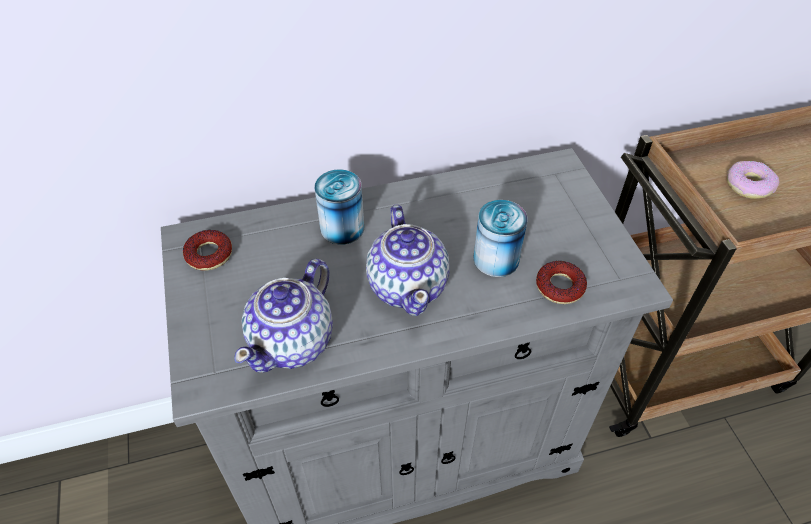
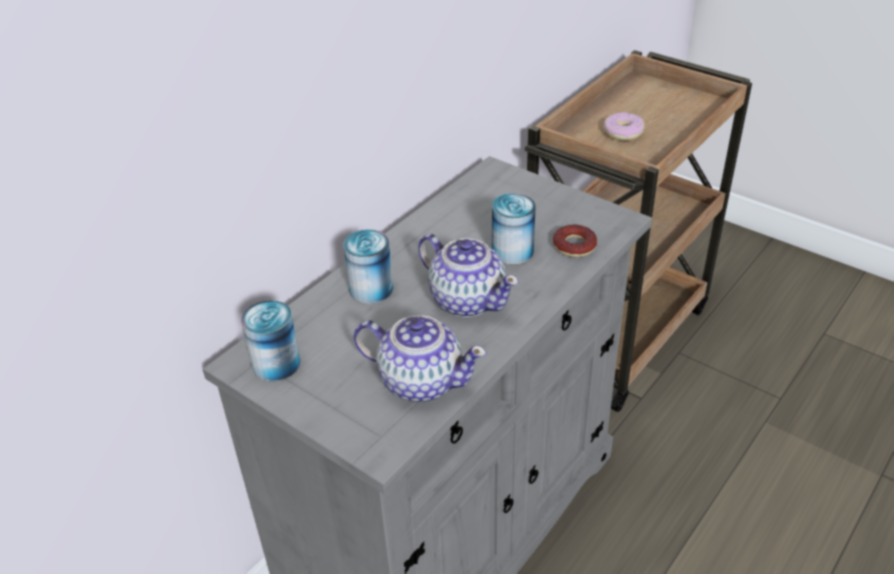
camera: 35 degrees left, 10 degrees down
donut [183,230,232,270] -> can [241,300,300,382]
teapot [234,259,333,373] -> teapot turned 60 degrees counterclockwise [354,315,487,402]

